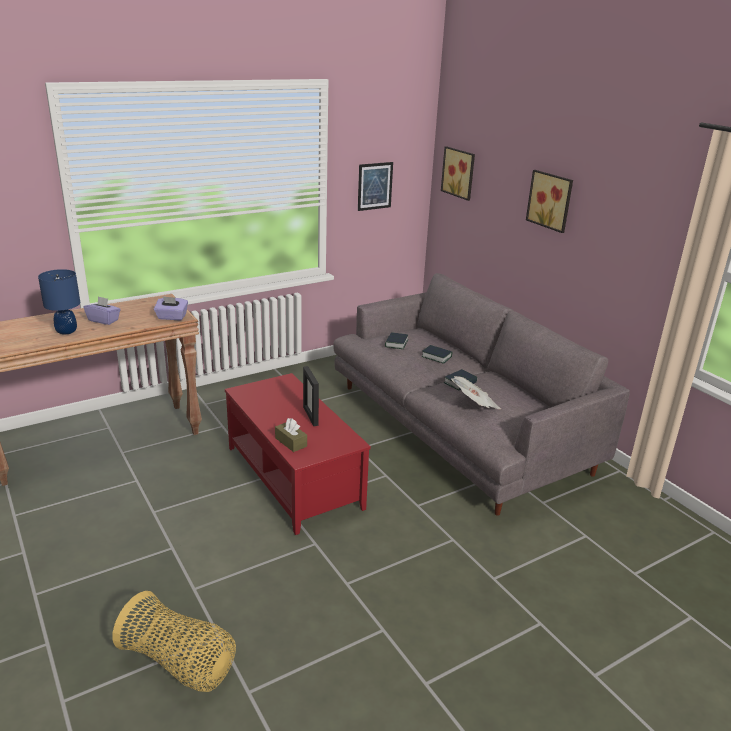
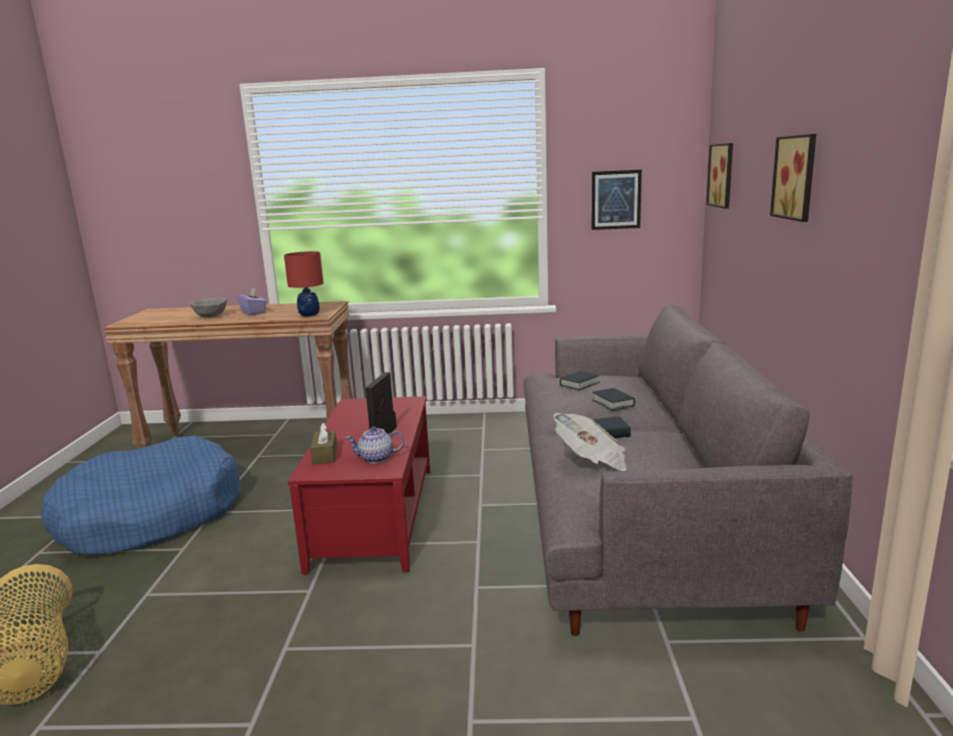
camera: 35 degrees right, 10 degrees down
blue table lamp [38,269,80,334] -> grey bowl [190,297,227,318]
purple tissue box [154,296,188,320] -> red table lamp [284,251,324,317]
none -> blue dog bed [41,436,241,556]
none -> teapot [345,426,404,463]

